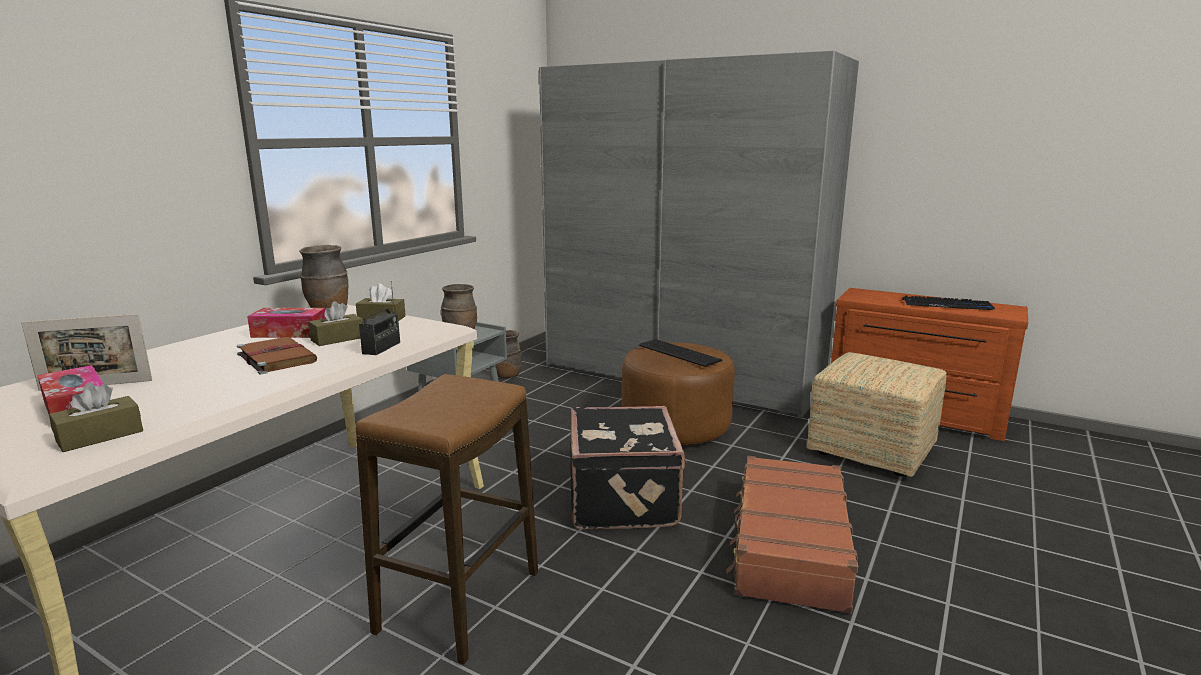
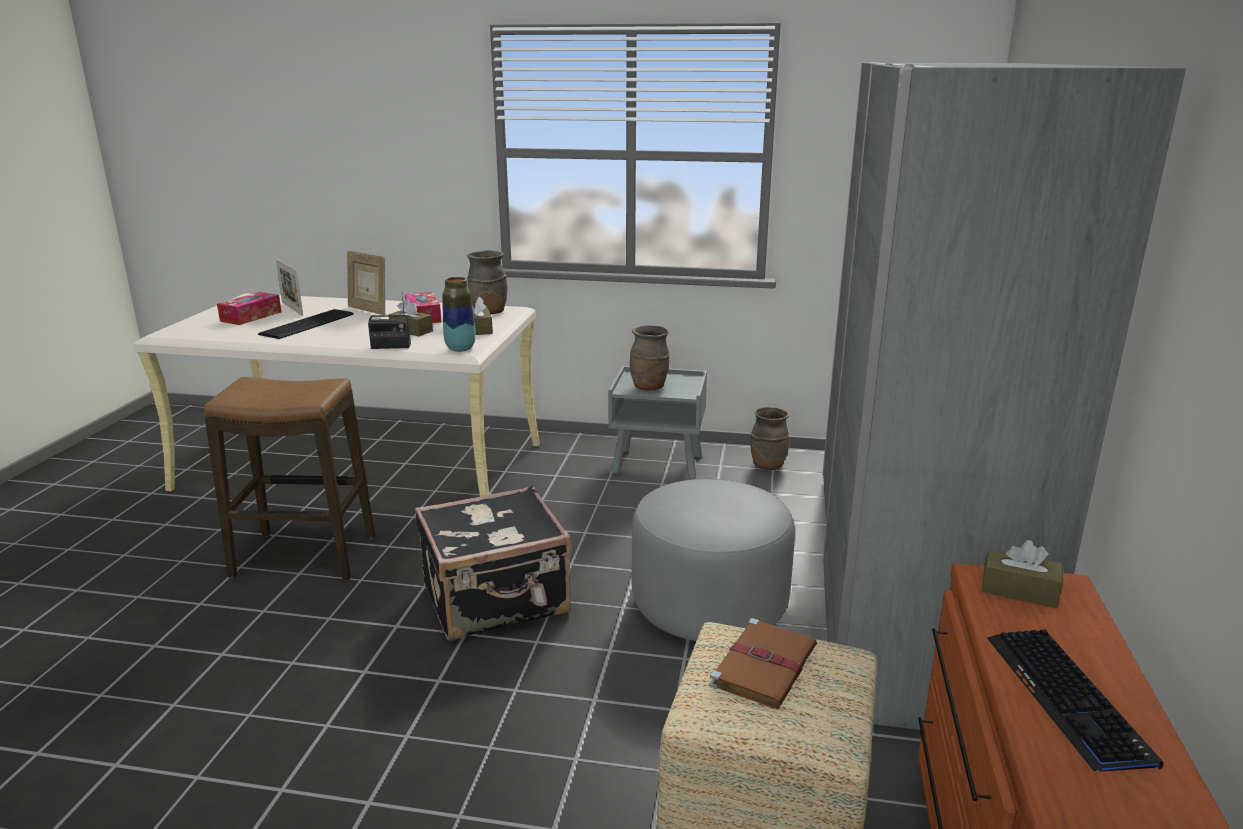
camera: 70 degrees right, 5 degrees up
brown tissue box [49,383,143,452] -> brown tissue box moved to [982,540,1063,608]
brown book [237,337,317,374] -> brown book moved to [709,618,817,709]
brown ottoman [622,342,735,445] -> grey ottoman [632,479,795,641]
keyboard [639,339,722,367] -> keyboard moved to [258,309,354,339]
brown suitcase [726,456,858,614] -> none
none -> picture frame [347,251,385,315]
none -> vase [442,277,476,352]

